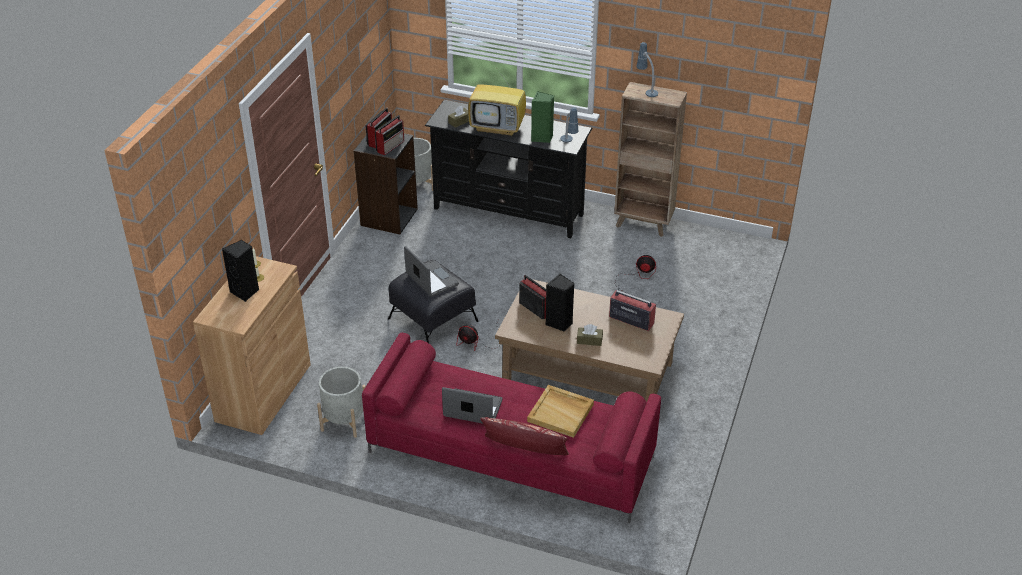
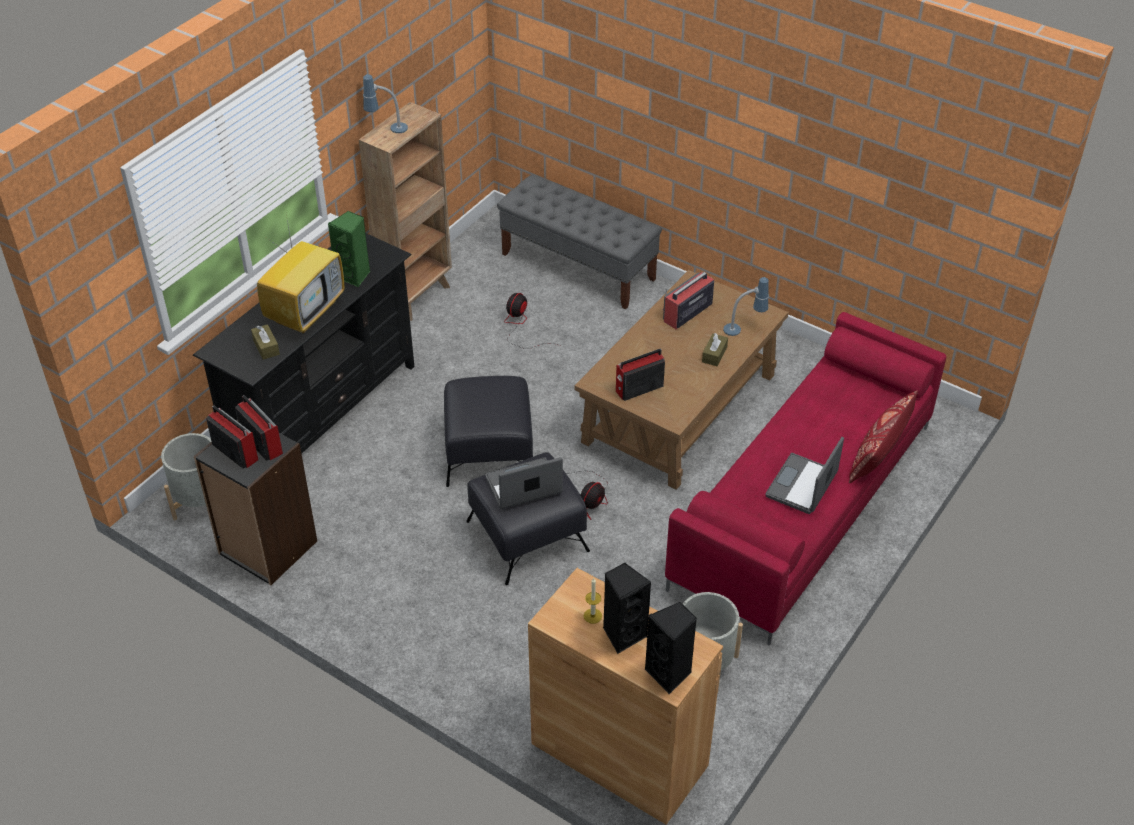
camera: 75 degrees left, 5 degrees up
beige tray [527,385,594,438] -> none
black speaker [546,273,575,331] -> black speaker moved to [645,602,697,694]
table lamp [560,107,578,142] -> table lamp moved to [723,277,769,336]
none -> black ottoman [444,376,533,487]
none -> grey bench [497,174,662,309]

